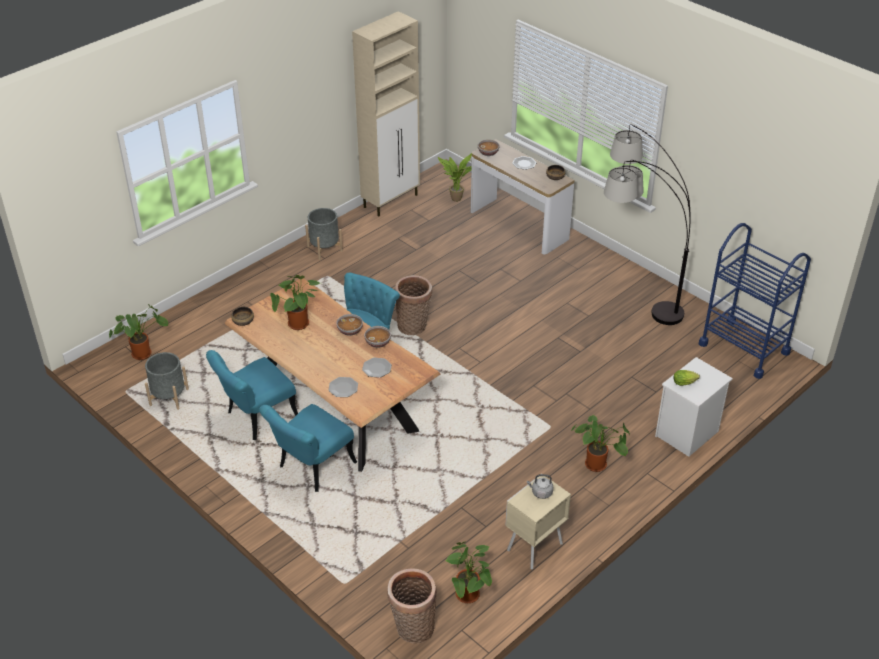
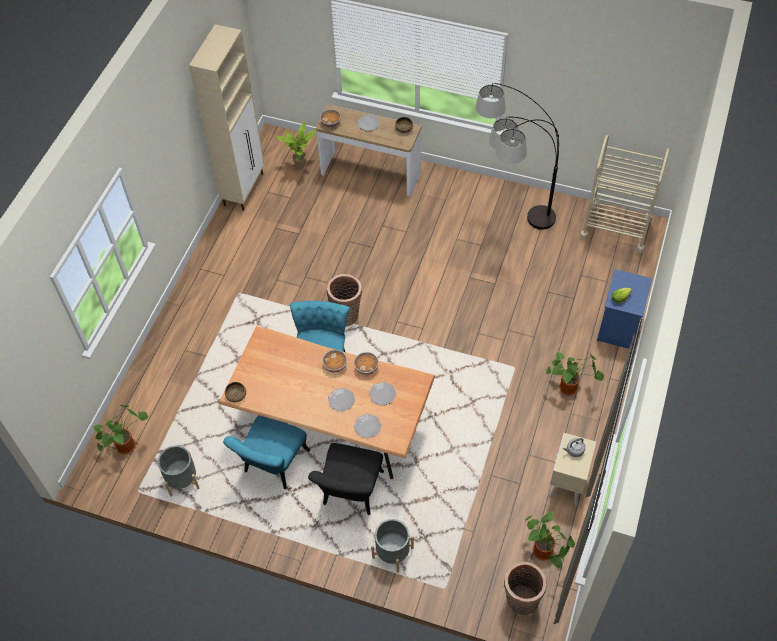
camera: 25 degrees left, 15 degrees up
turquoise chair [259,404,357,492] -> black chair [308,443,384,515]
potted plant [270,275,320,330] -> none
grey planter [305,208,343,260] -> grey planter moved to [371,519,414,573]
white nightstand [655,357,733,457] -> blue nightstand [597,269,652,349]
blue cart [699,223,811,379] -> beige cart [580,135,669,253]
none -> plate [328,388,355,412]

